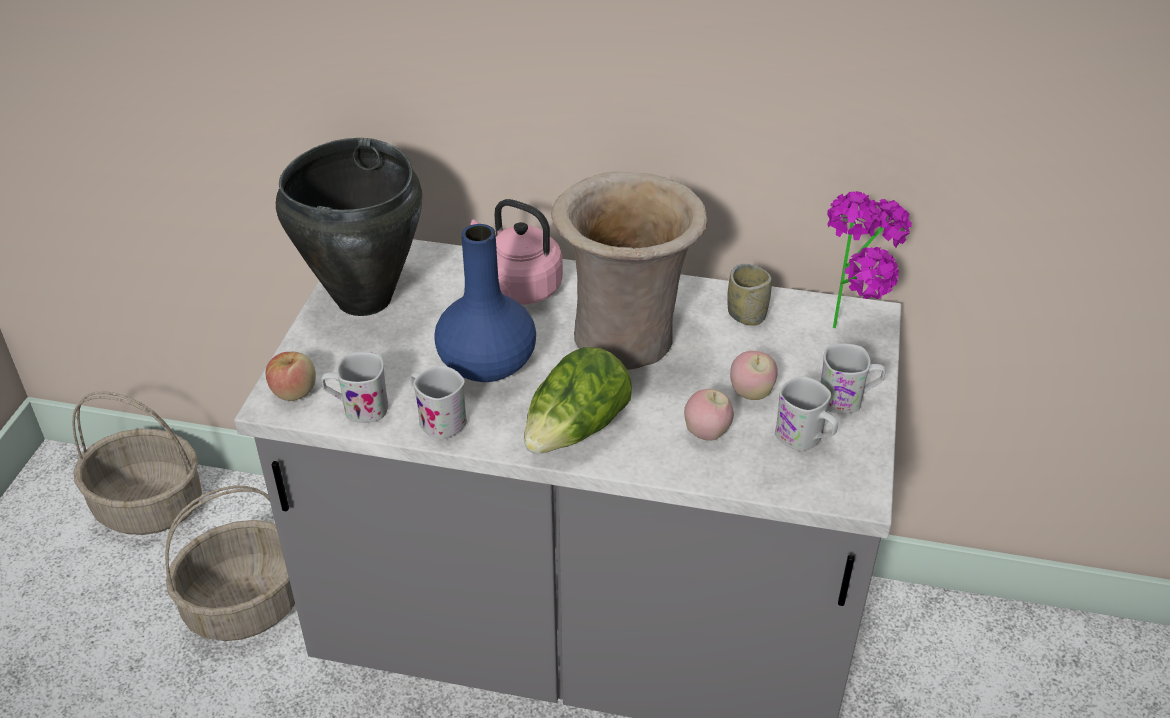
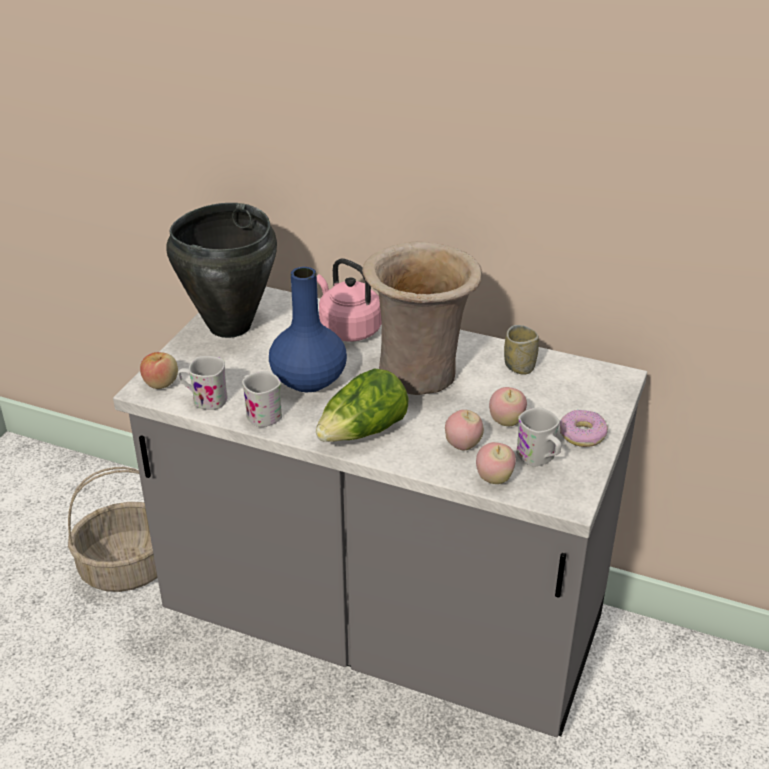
camera: 10 degrees right, 5 degrees down
basket [72,391,202,535] -> none
white mug [820,343,886,414] -> donut [560,410,608,447]
potted plant [827,191,912,329] -> none
none -> apple [476,442,516,484]

